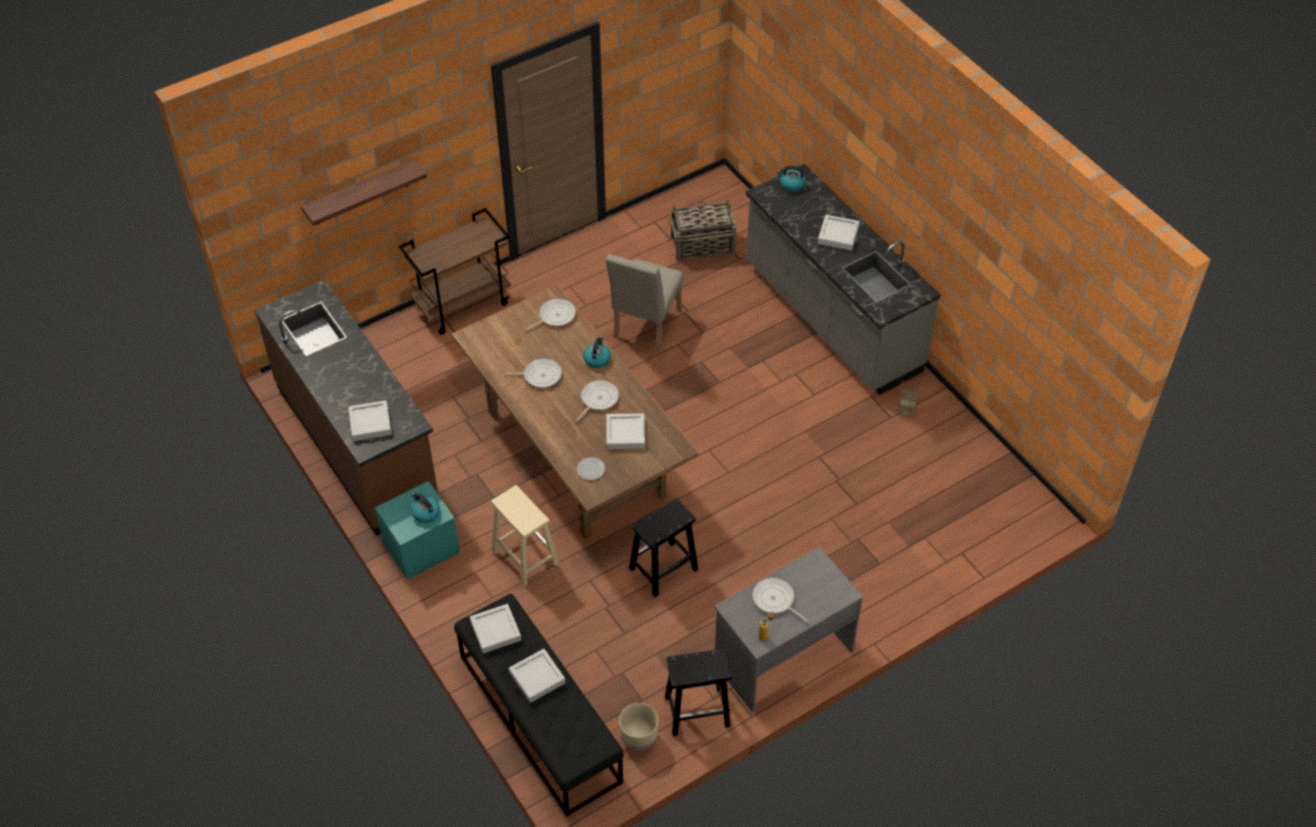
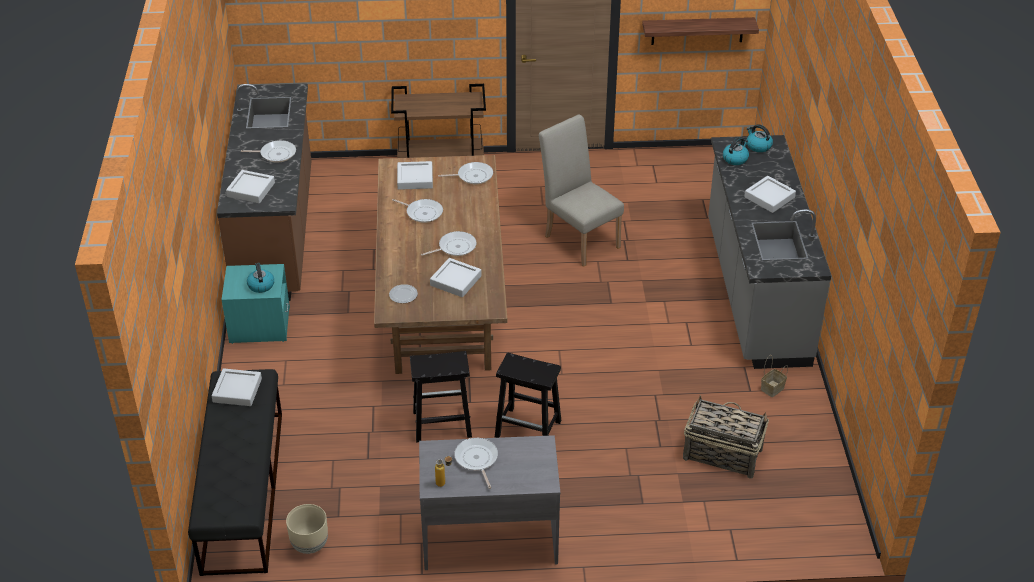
camera: 30 degrees right, 10 degrees down
shelf [301,159,427,226] -> shelf moved to [642,17,759,45]
beige stool [491,485,559,586] -> none
grey tray [509,649,565,703] -> grey tray moved to [397,161,433,190]
kettle [583,336,611,368] -> kettle moved to [723,137,749,165]
beige chair [605,254,684,351] -> beige chair turned 90 degrees clockwise [539,114,624,267]
black stool [665,648,732,736] -> black stool moved to [495,353,561,438]
basket [669,200,737,261] -> basket moved to [683,395,769,479]
none -> frying pan [241,140,296,163]

